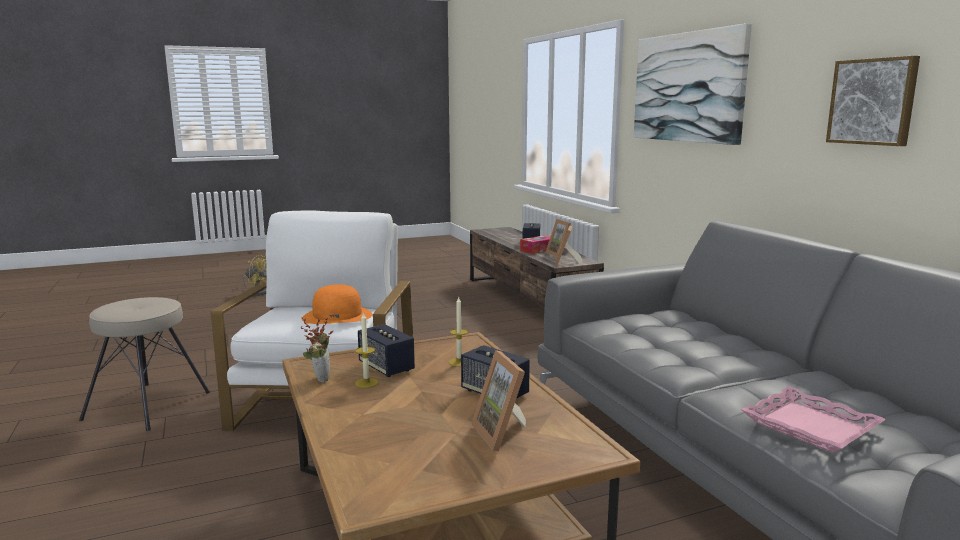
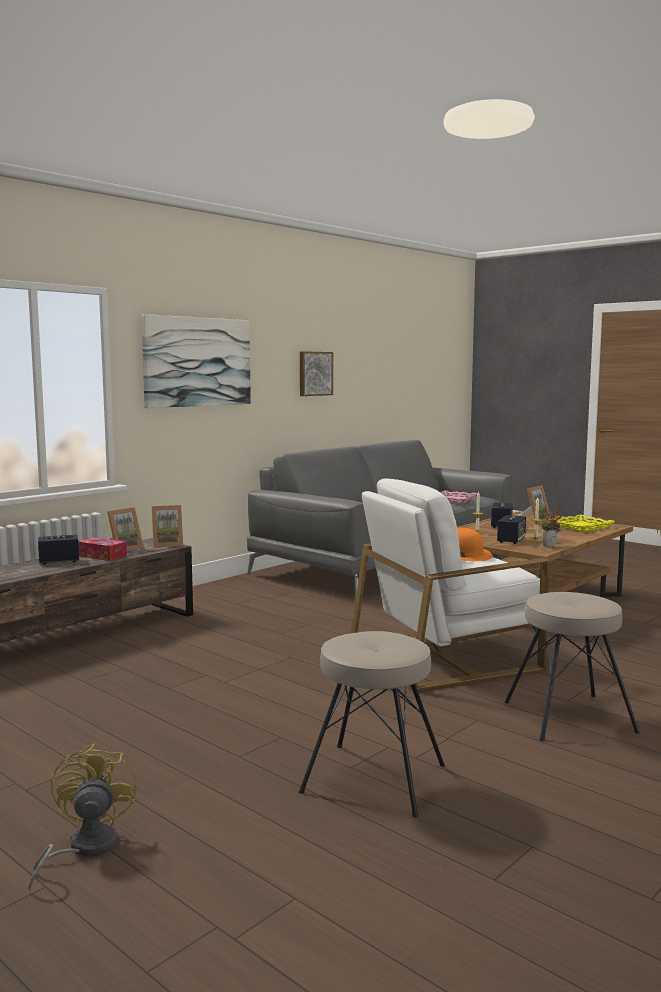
camera: 115 degrees left, 5 degrees down
none -> beige stool [299,631,445,817]
none -> yellow tray [554,515,615,532]

